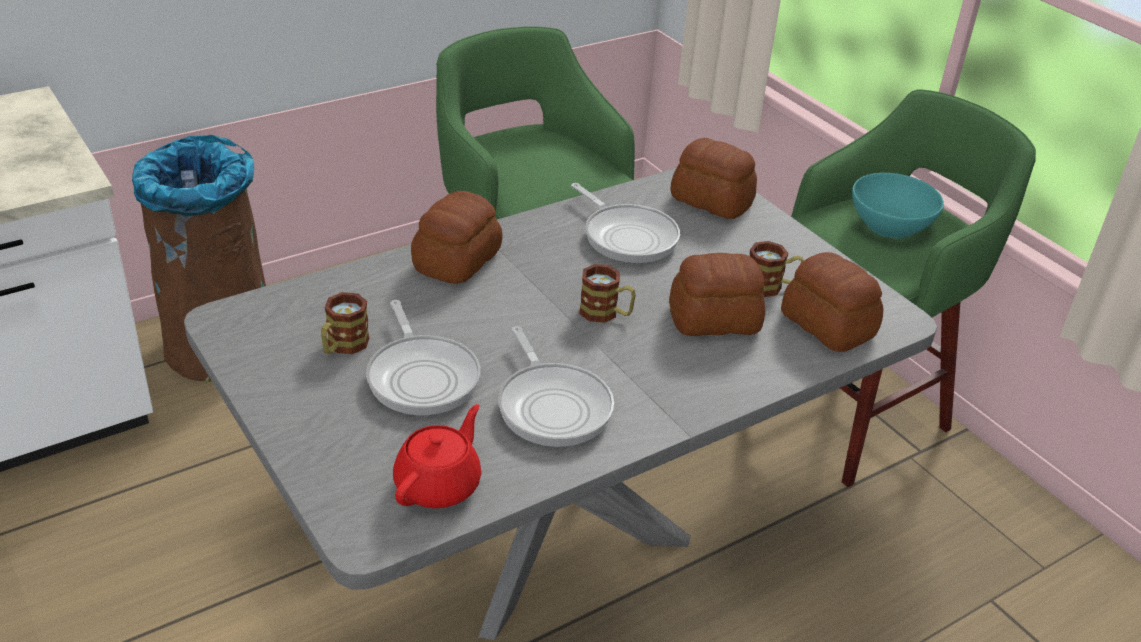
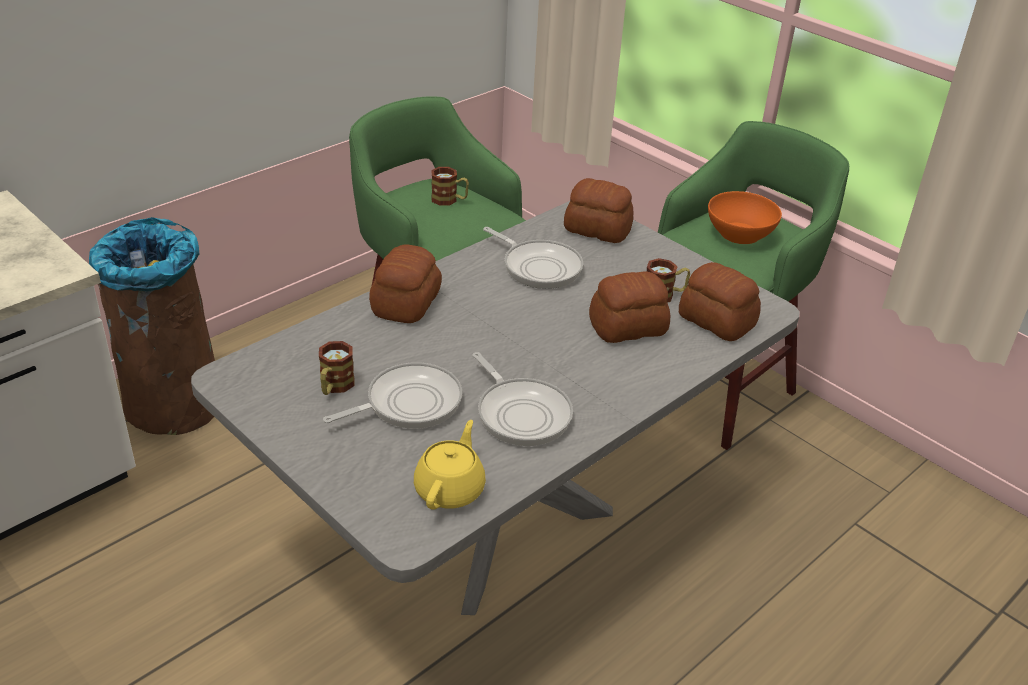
camera: 10 degrees left, 0 degrees up
frying pan [366,300,481,415] -> frying pan turned 90 degrees counterclockwise [323,362,462,429]
red teapot [393,404,481,508] -> yellow teapot [414,420,486,510]
mug [579,264,636,323] -> mug moved to [431,167,469,206]
turquoise bowl [852,173,944,238] -> orange bowl [708,191,782,244]

